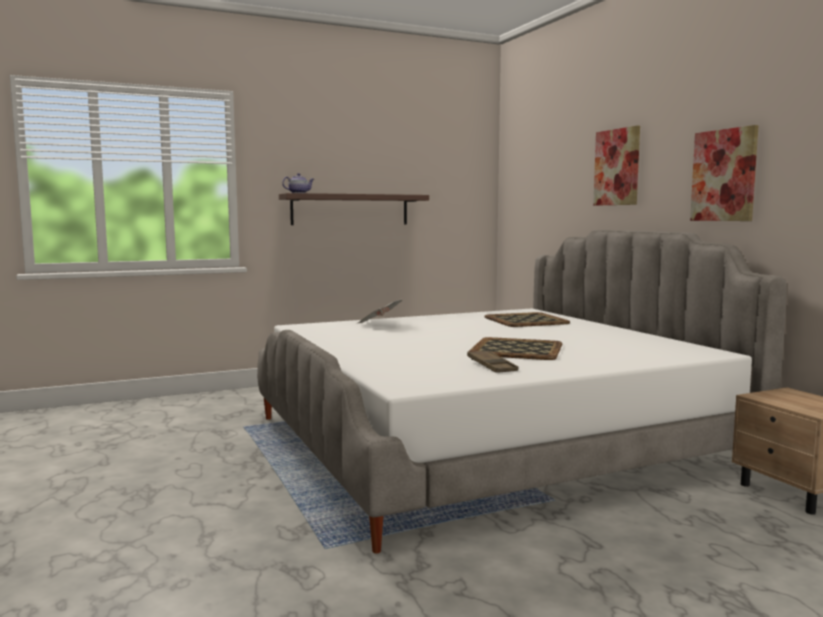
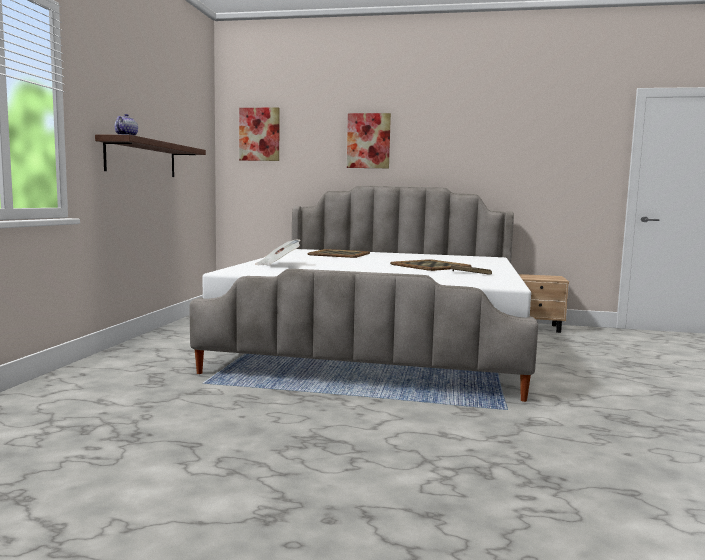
camera: 55 degrees left, 0 degrees up
picture [690,125,759,221] -> picture moved to [239,108,280,161]

